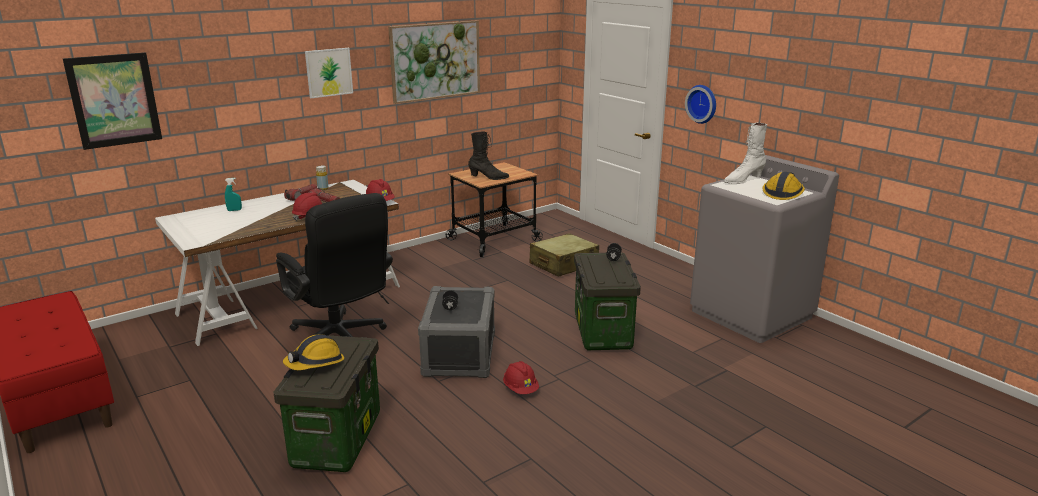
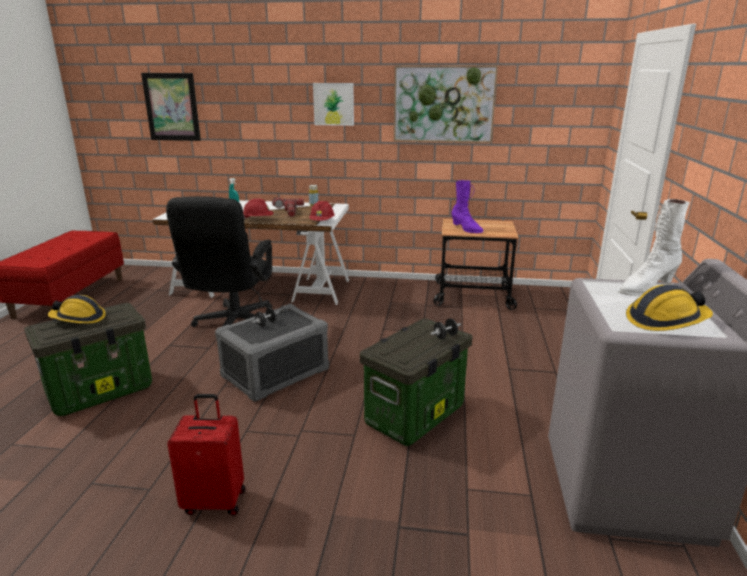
camera: 45 degrees right, 0 degrees up
black boot [468,132,509,180] -> purple boot [452,180,483,233]
red hard hat [503,361,539,394] -> none
beige suitcase [529,233,599,277] -> none
wall clock [685,85,716,124] -> none
white boot [723,123,767,184] -> white boot turned 45 degrees counterclockwise [618,199,690,296]
none -> red suitcase [167,394,245,516]

